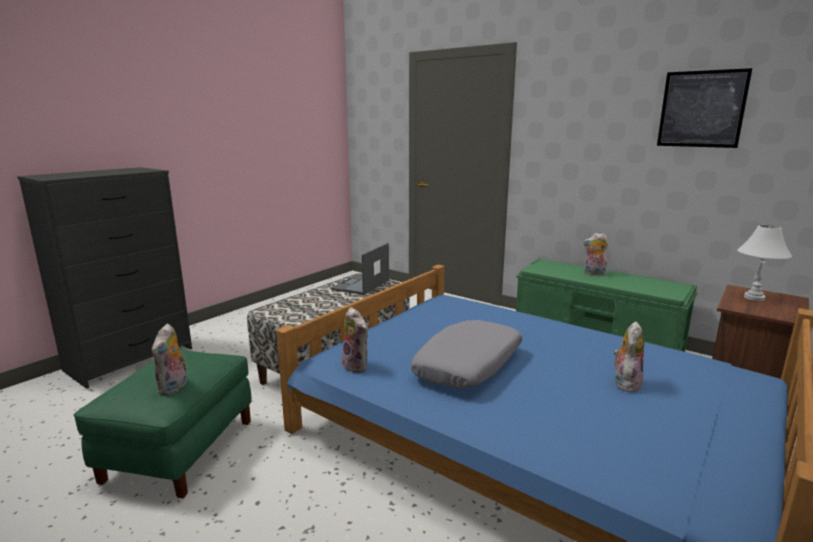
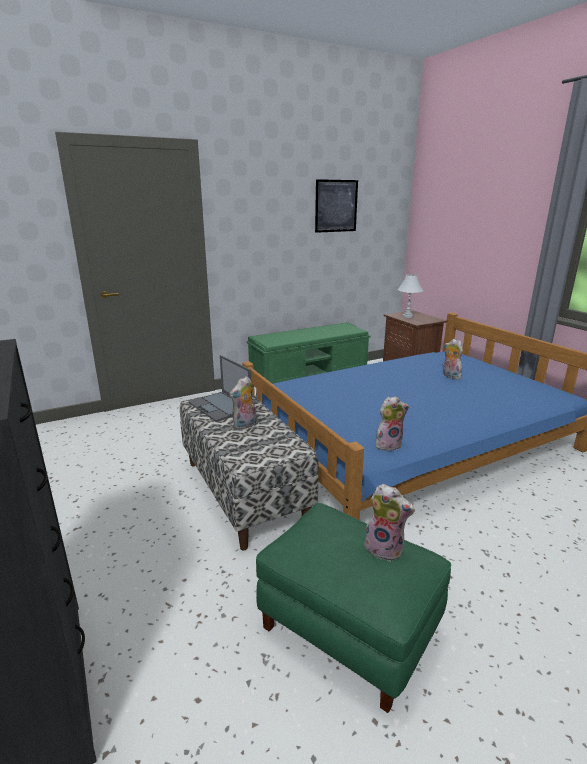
camera: 65 degrees left, 5 degrees up
grey pillow [411,320,522,389] -> none
plush toy [583,233,608,275] -> plush toy moved to [230,376,257,430]

